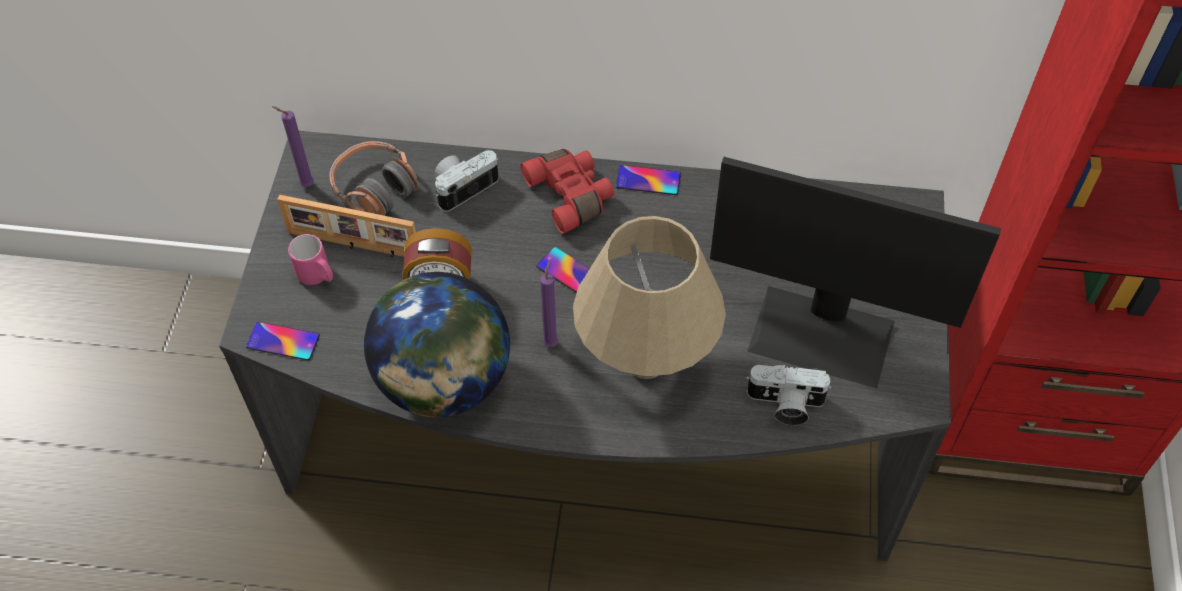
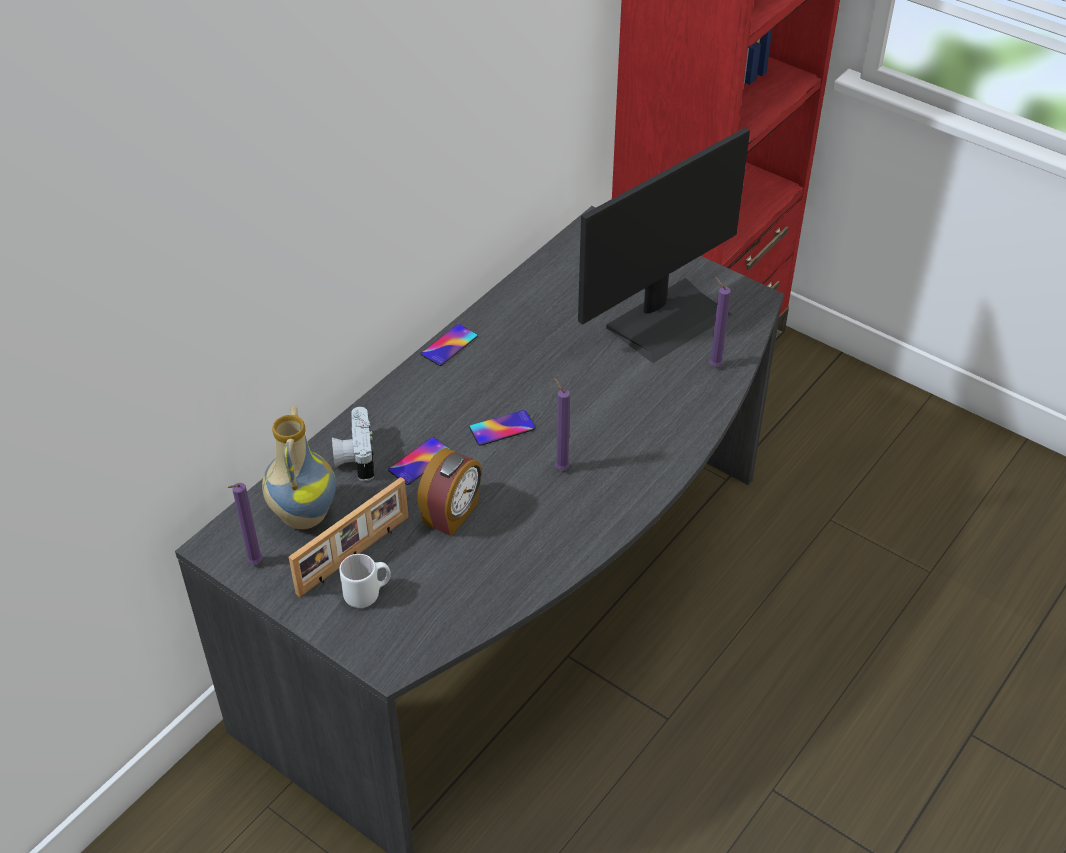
camera: 60 degrees left, 10 degrees down
phone [246,322,320,360] -> phone moved to [388,437,450,485]
pink mug [288,234,333,285] -> white mug [339,554,391,608]
headphones [329,141,418,216] -> vase [262,406,336,529]
globe [364,272,510,417] -> none
red binoculars [520,149,614,234] -> none
beige table lamp [573,216,726,379] -> none
camera [746,365,832,425] -> purple candle [709,277,731,366]

